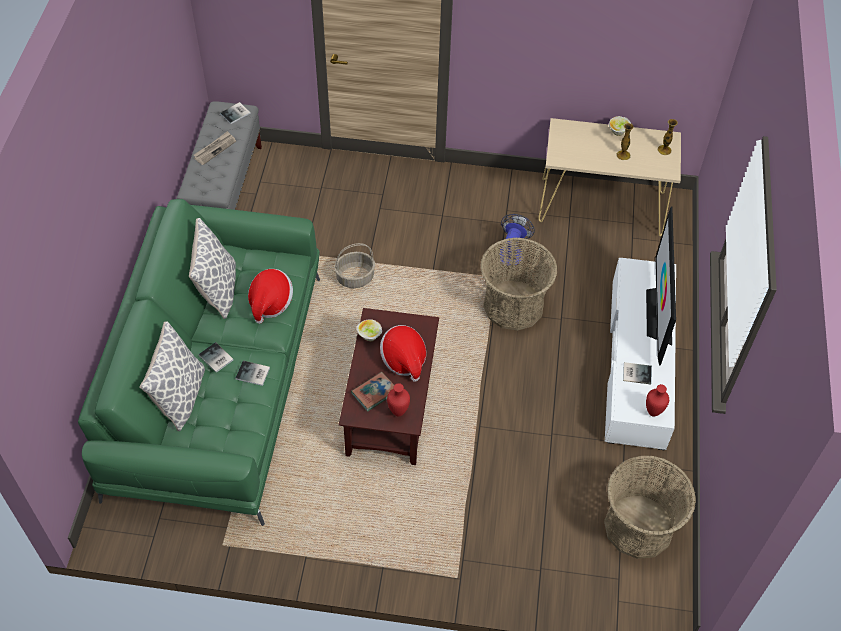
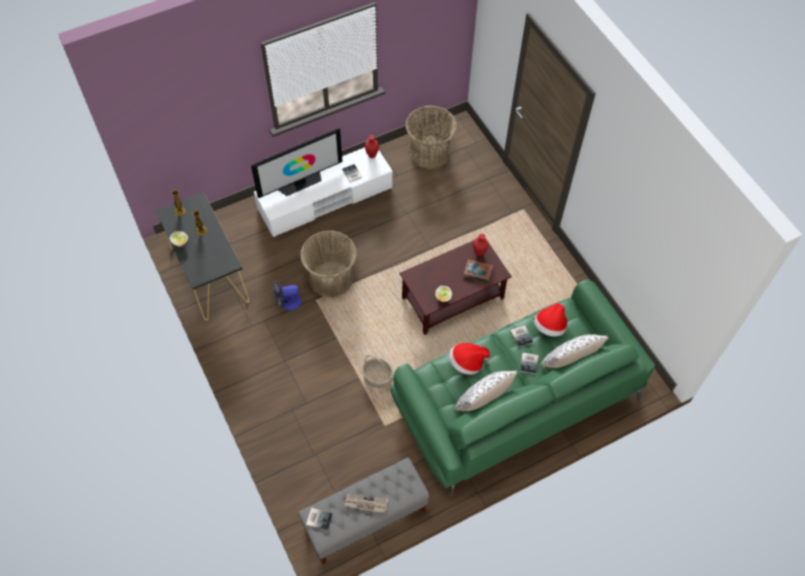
camera: 125 degrees left, 5 degrees up
hat [380,325,426,382] -> hat moved to [534,303,567,337]
beige console table [538,118,681,236] -> black console table [156,192,249,320]

